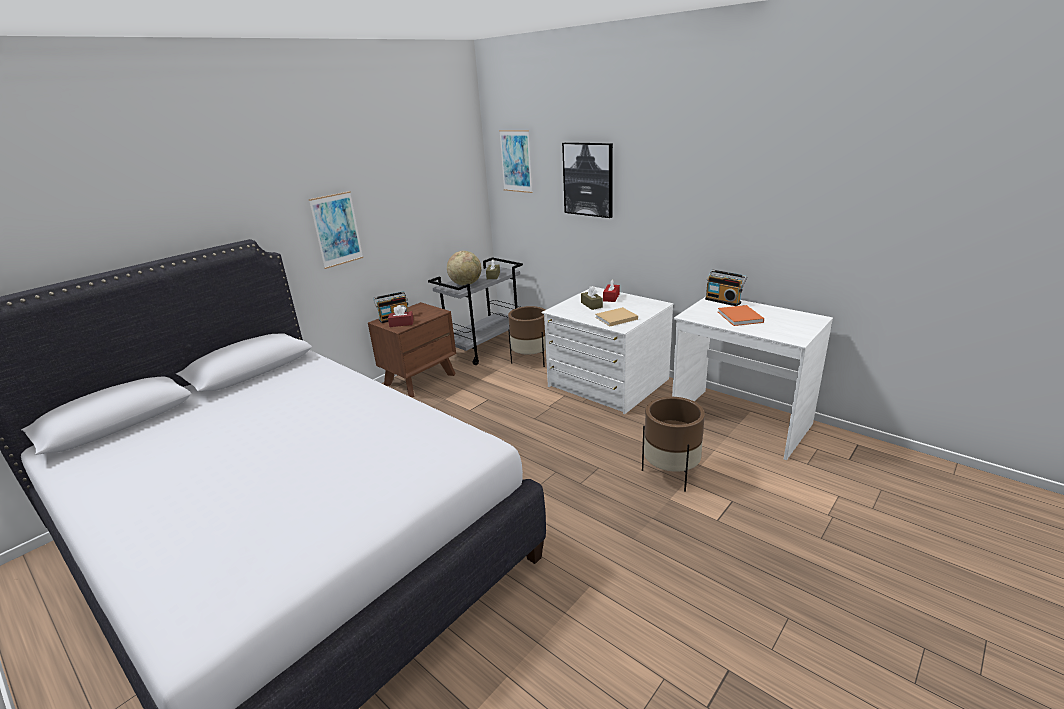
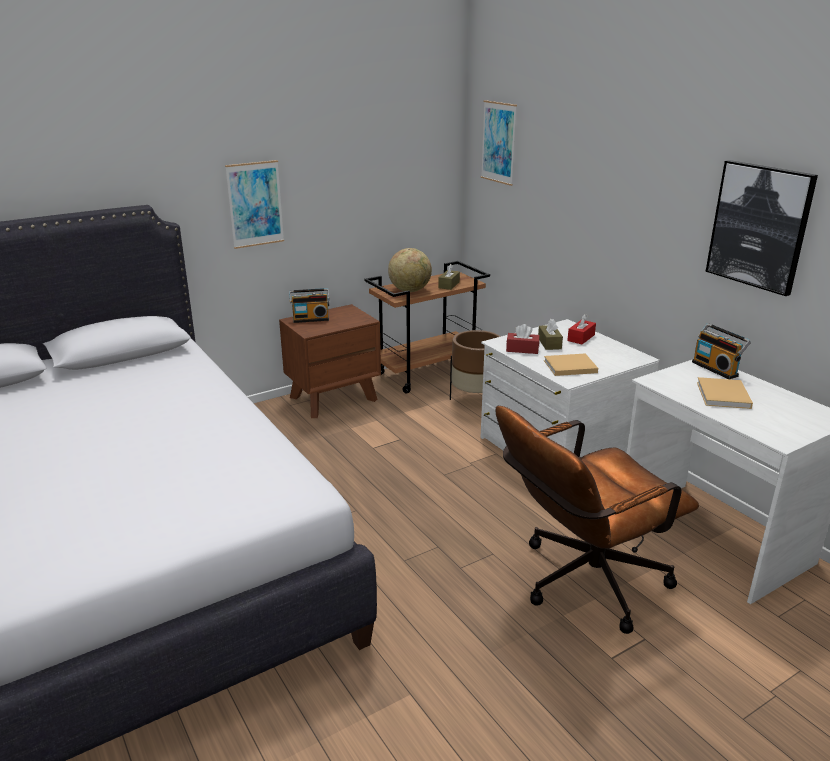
camera: 15 degrees right, 0 degrees up
red tissue box [388,305,414,327] -> red tissue box moved to [506,324,540,354]
grey cart [428,257,523,365] -> brown cart [364,261,490,394]
picture [562,142,613,218] -> picture moved to [705,160,818,296]
brown planter [642,397,705,492] -> brown office chair [496,406,699,634]
orange book [718,305,764,326] -> beige book [697,377,753,409]

